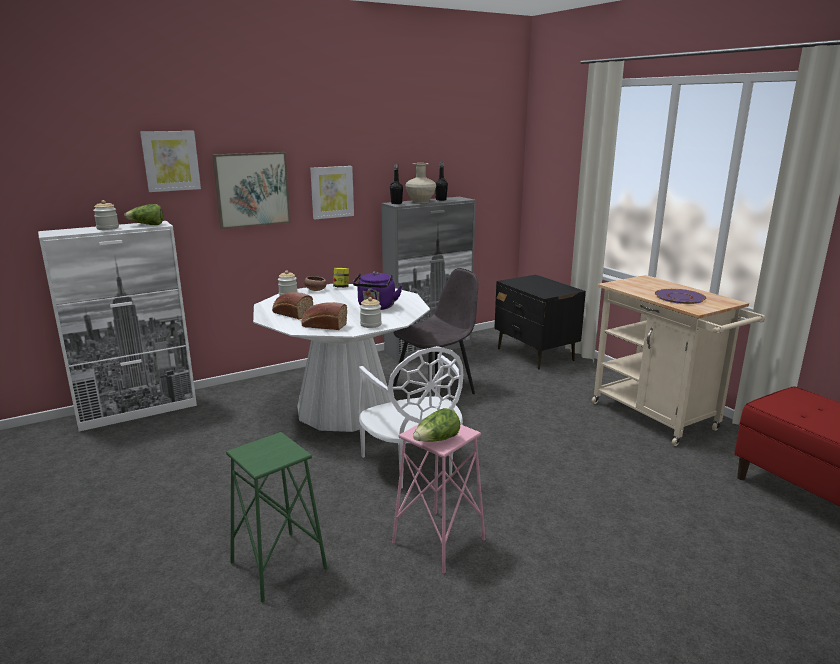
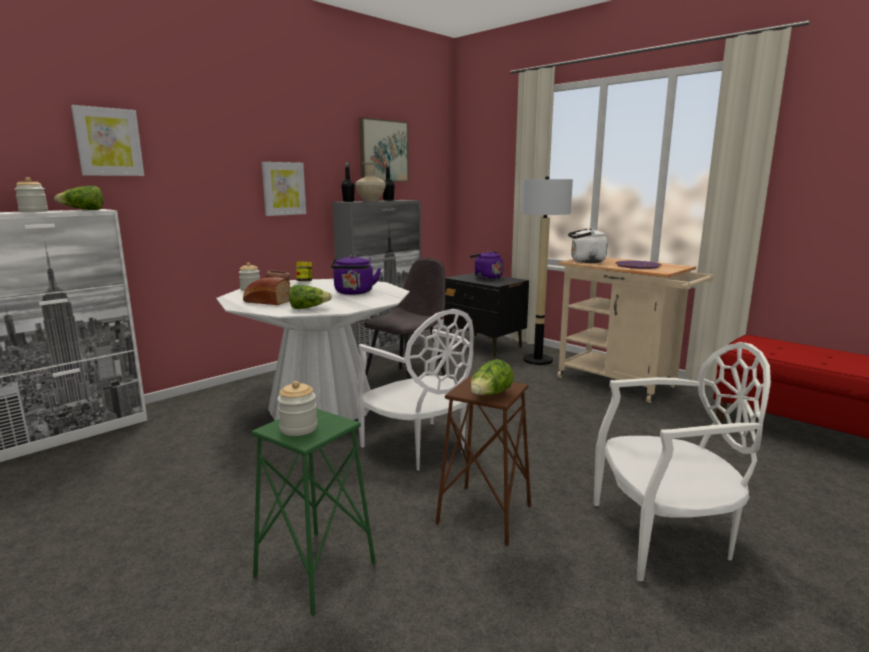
camera: 15 degrees left, 5 degrees down
picture [212,152,291,229] -> picture moved to [359,117,409,182]
bread [301,302,347,330] -> lettuce [289,285,332,309]
jar [360,297,382,328] -> jar moved to [277,381,317,436]
pink stool [392,424,486,574] -> brown stool [436,375,531,546]
none -> purple kettle [470,251,503,279]
none -> floor lamp [521,176,573,365]
none -> white kettle [568,228,608,263]
none -> white chair [594,342,771,581]

